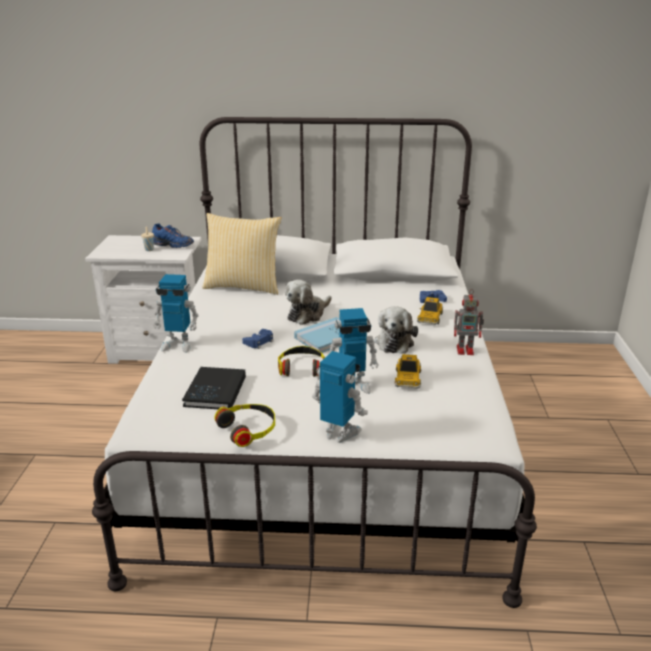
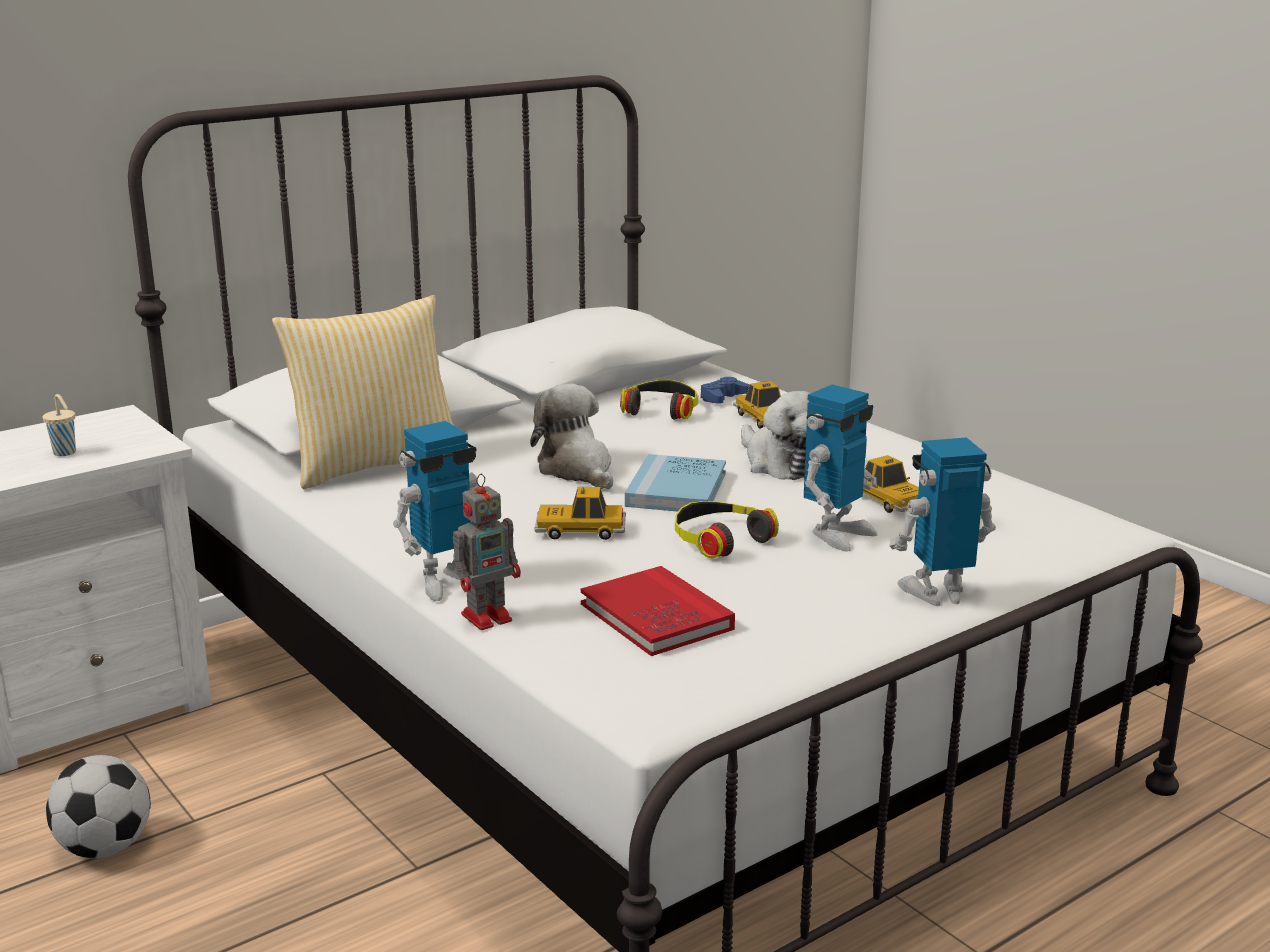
camera: 40 degrees left, 5 degrees down
blue shoe [152,223,194,248] -> none
black book [182,367,246,409] -> red book [581,566,735,656]
headphones [214,404,275,447] -> headphones moved to [620,380,698,420]
blue game controller [242,329,273,349] -> toy car [534,487,626,540]
plush toy [285,280,332,325] -> plush toy turned 150 degrees clockwise [530,384,613,489]
toy robot [454,289,484,355] -> toy robot moved to [453,474,521,630]
none -> football [46,755,151,858]

